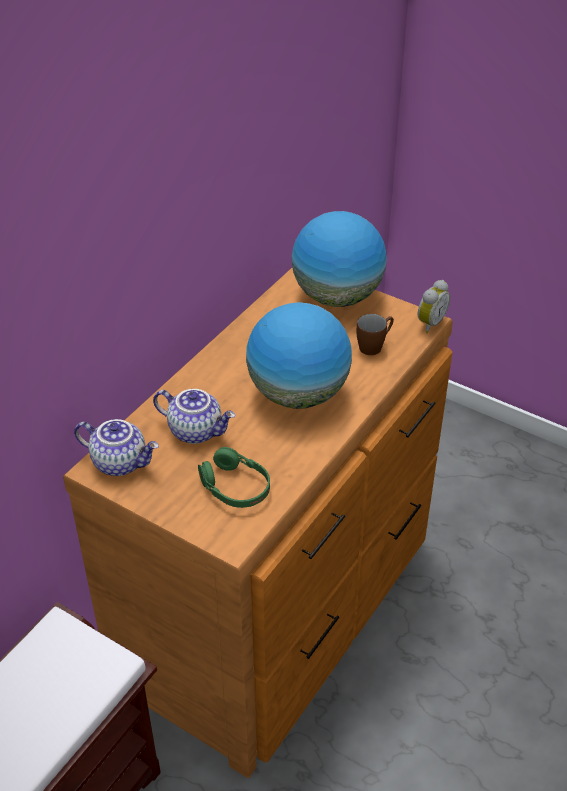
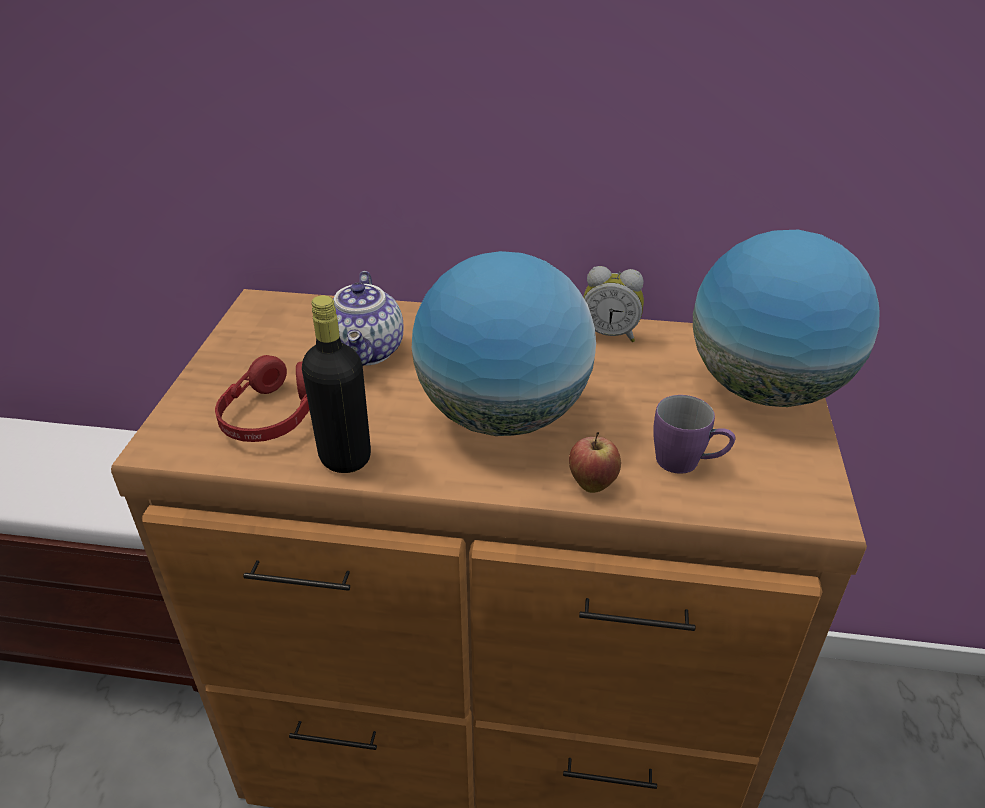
camera: 65 degrees right, 5 degrees down
teapot [74,419,159,476] -> none
green headphones [198,447,270,508] -> red headphones [215,355,310,442]
brown mug [357,314,394,355] -> purple mug [653,395,735,474]
alarm clock [418,280,450,333] -> alarm clock moved to [583,266,644,342]
none -> black bottle [302,295,371,473]
none -> apple [569,432,621,493]

